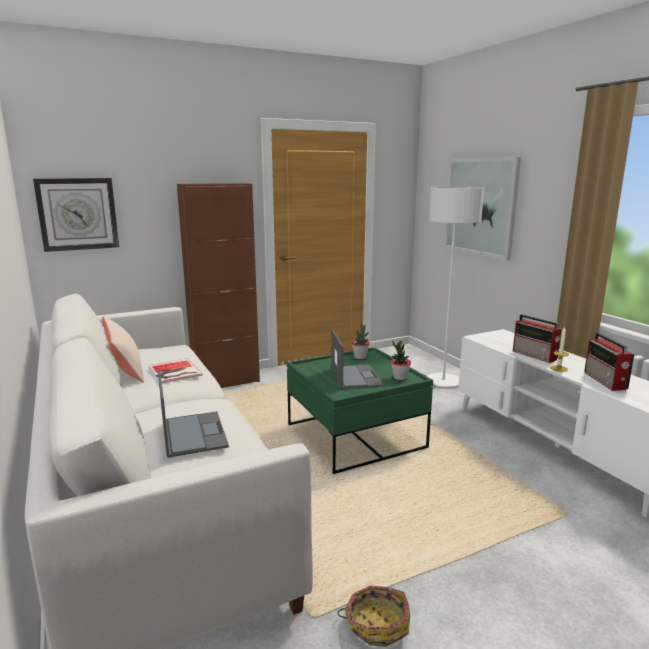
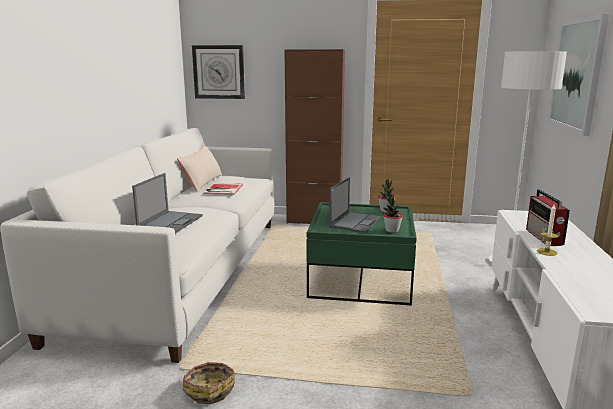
camera: 35 degrees right, 0 degrees up
radio [584,333,634,391] -> none

